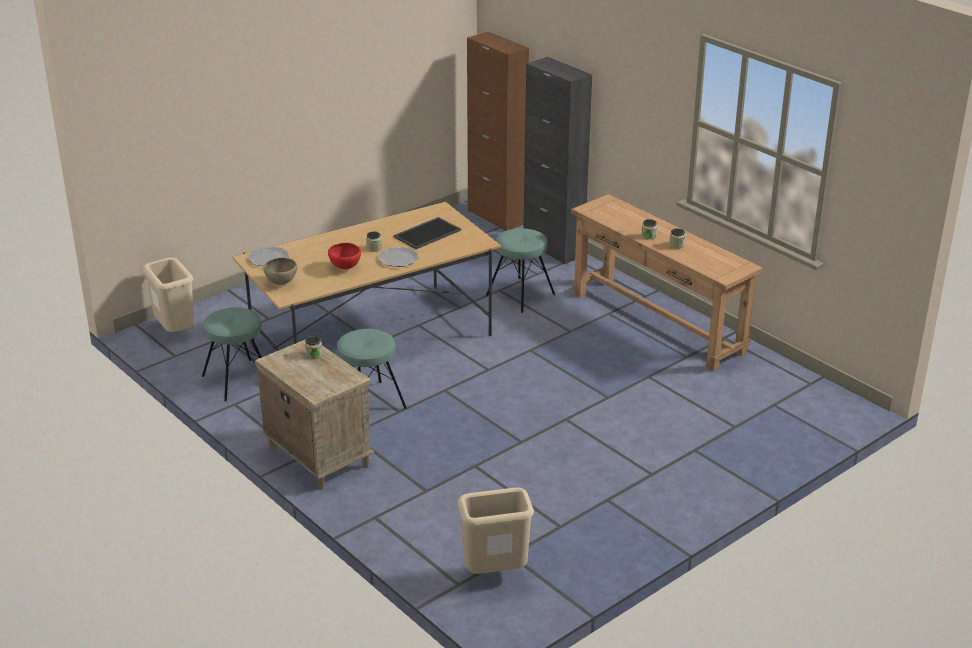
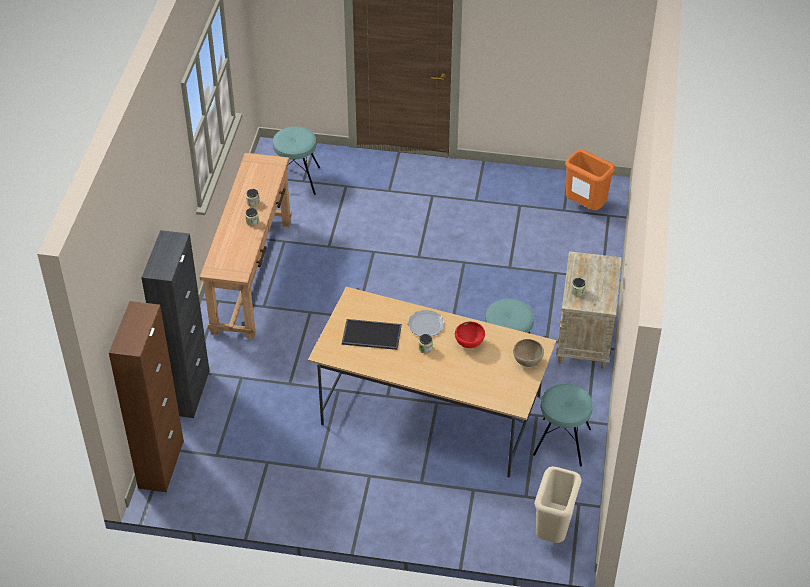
camera: 130 degrees left, 15 degrees up
plate [248,247,289,266] -> none
beige trash can [458,487,534,574] -> orange trash can [565,150,615,210]
turquoise stool [486,228,555,313] -> turquoise stool moved to [273,126,320,195]

